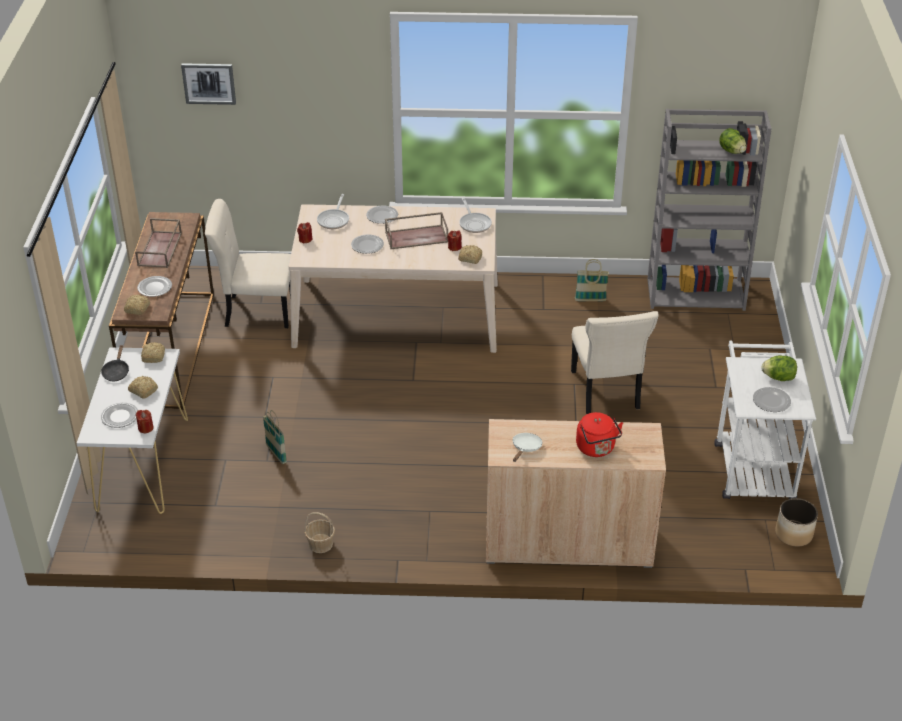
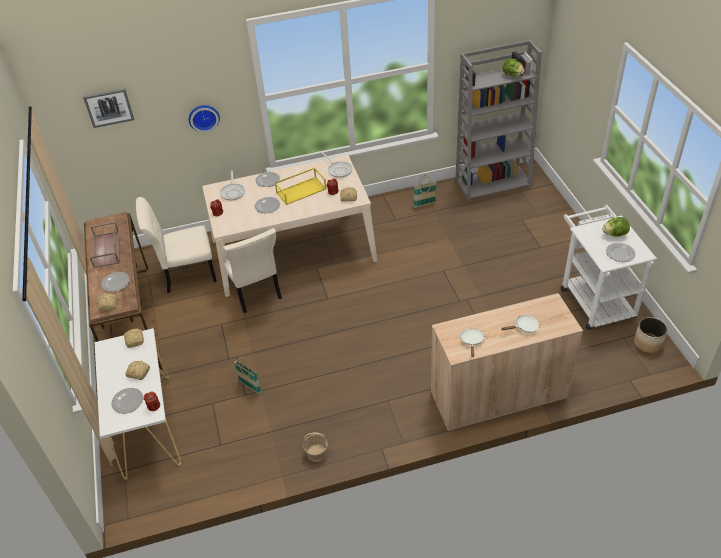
camera: 15 degrees left, 5 degrees up
black frying pan [101,345,129,381] -> none
brown tray [385,212,448,249] -> yellow tray [275,167,327,205]
beige chair [571,311,659,414] -> beige chair moved to [223,228,282,313]
red kettle [576,412,623,457] -> white frying pan [501,315,540,333]
none -> wall clock [189,105,220,133]

